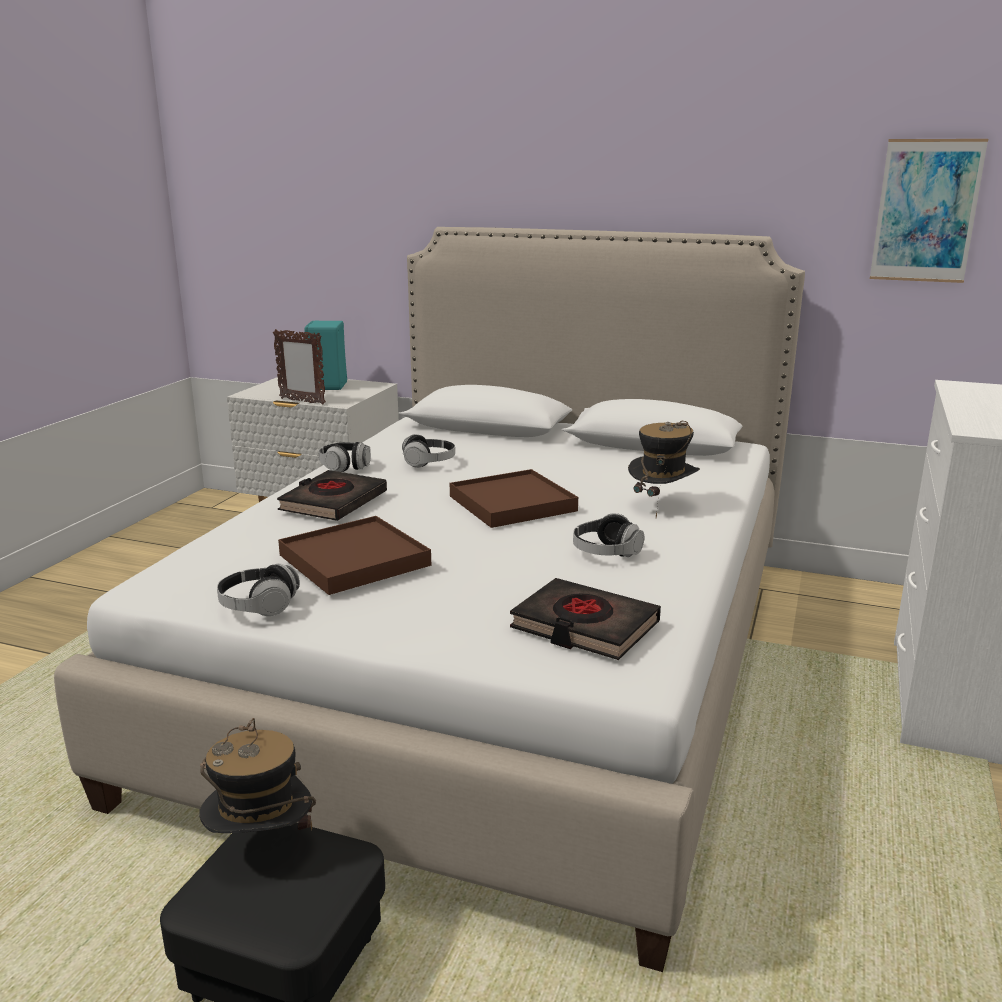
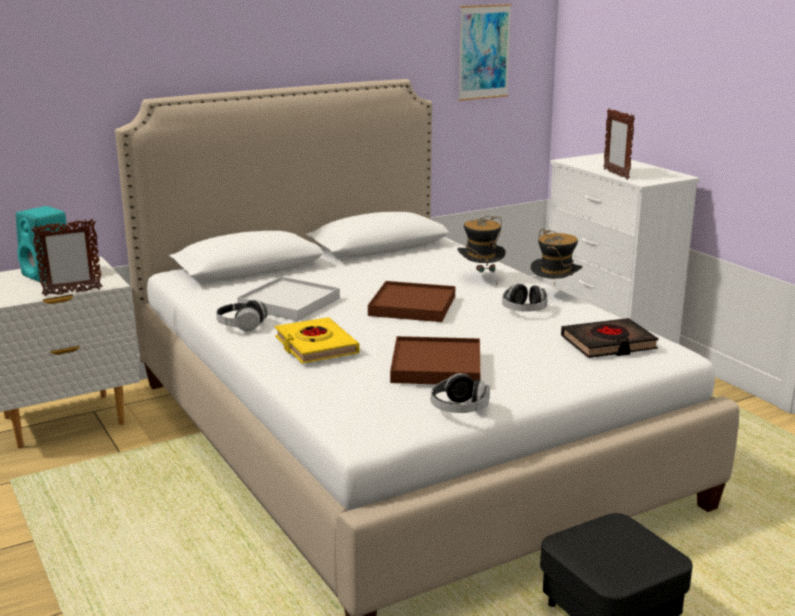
camera: 50 degrees left, 0 degrees up
hat [199,718,316,833] -> hat moved to [530,229,582,285]
black book [277,470,387,521] -> yellow book [275,317,360,364]
headphones [402,434,455,468] -> white tray [237,276,340,321]
none -> picture frame [603,108,635,180]

